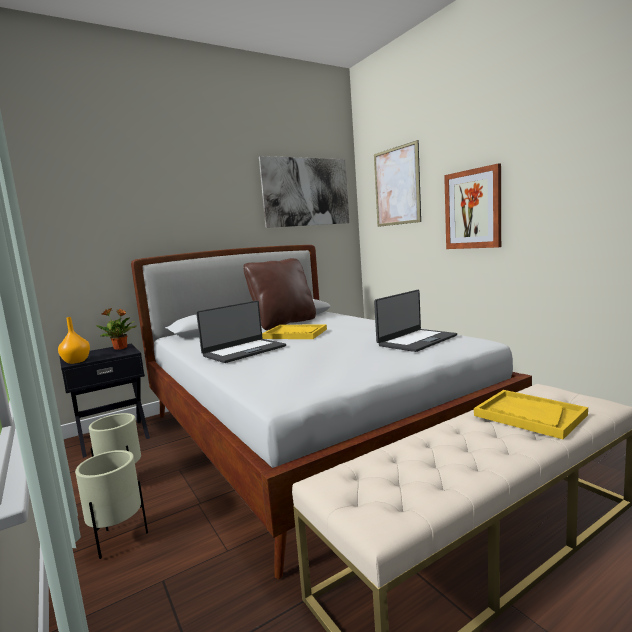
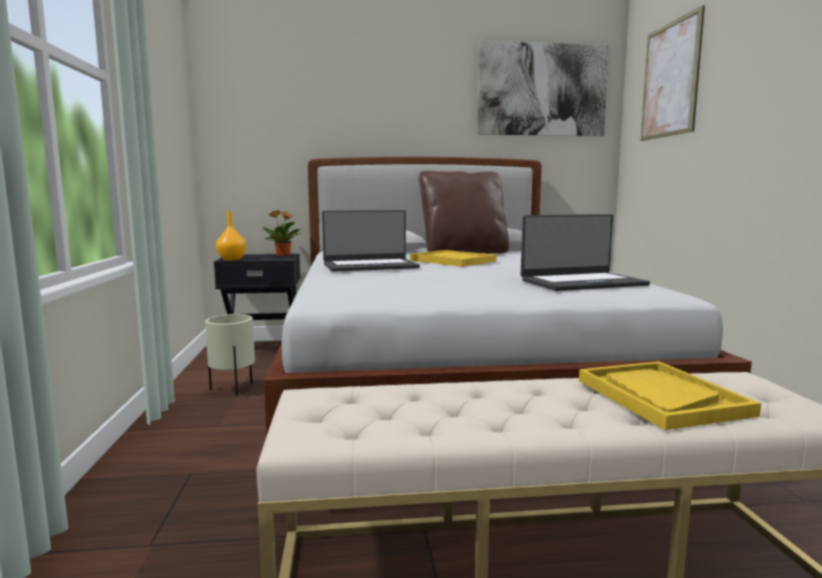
camera: 25 degrees right, 0 degrees up
beige planter [75,450,148,559] -> none
picture [444,163,501,249] -> none

